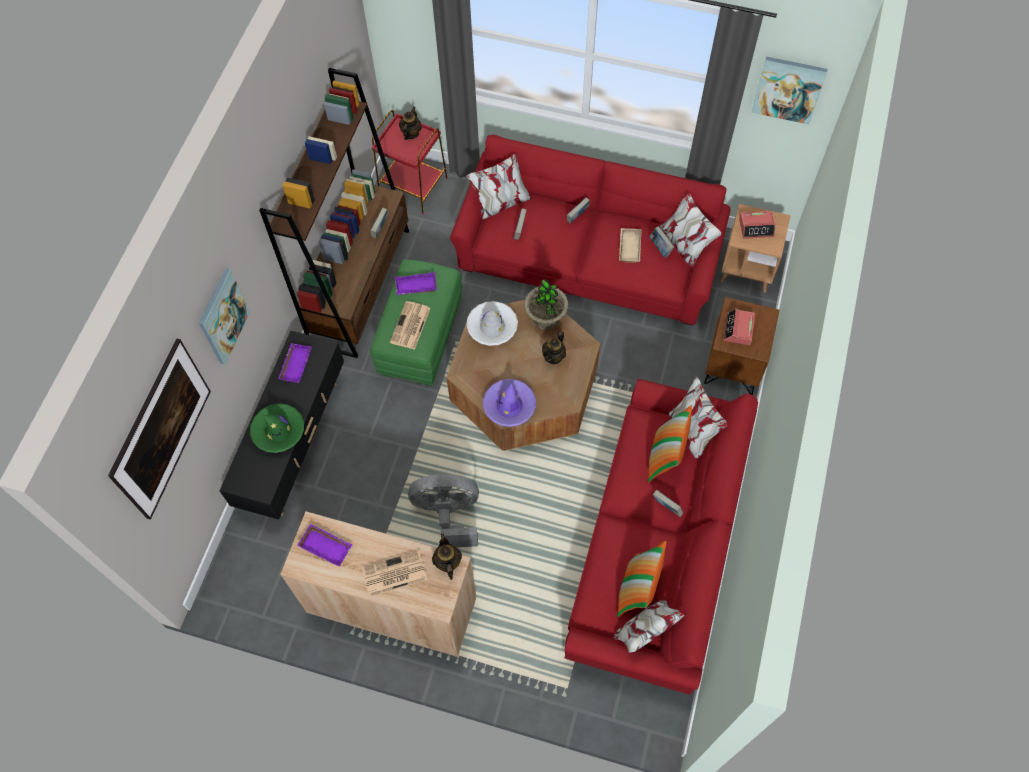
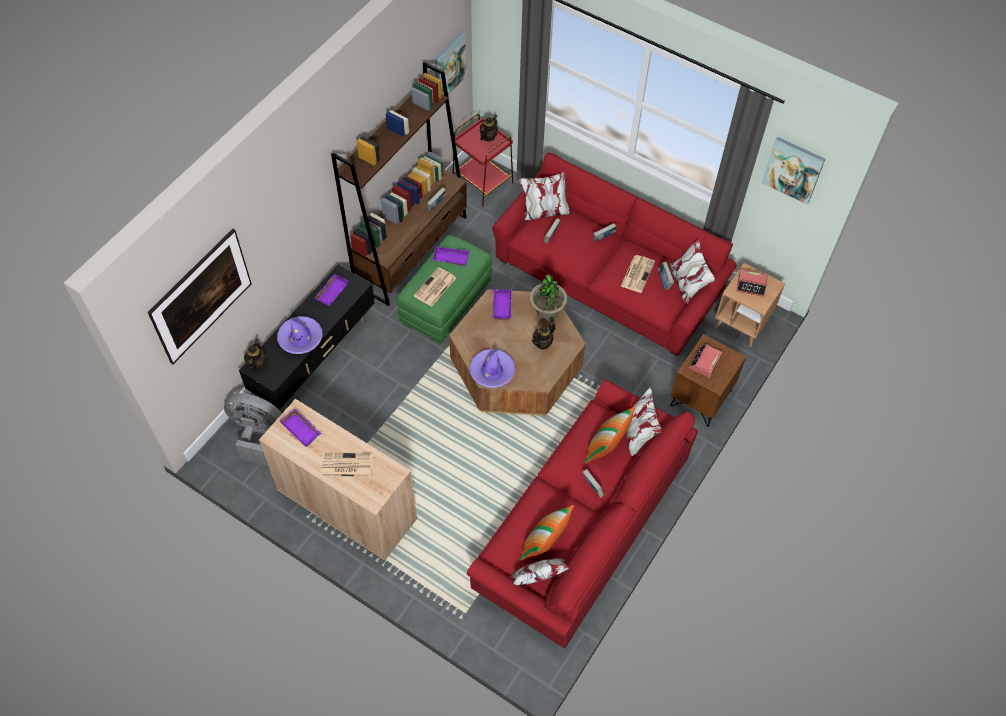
camera: 15 degrees right, 5 degrees down
picture [199,268,250,364] -> picture moved to [435,32,466,95]
green hat [250,403,304,453] -> purple hat [277,316,322,354]
grey fan [408,474,479,547] -> grey fan moved to [224,393,282,466]
teapot [432,533,462,580] -> teapot moved to [244,339,267,373]
white hat [466,301,518,346] -> purple tray [493,290,511,320]
beige tray [619,228,642,263] -> newspaper [621,255,655,293]

